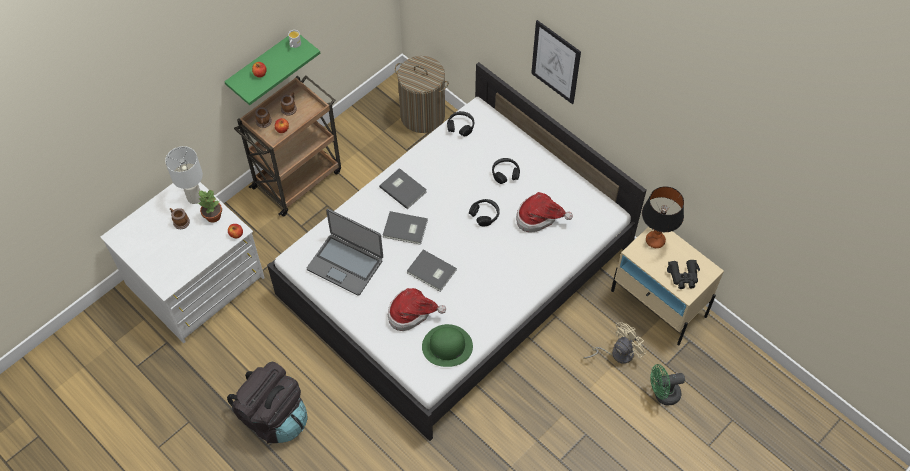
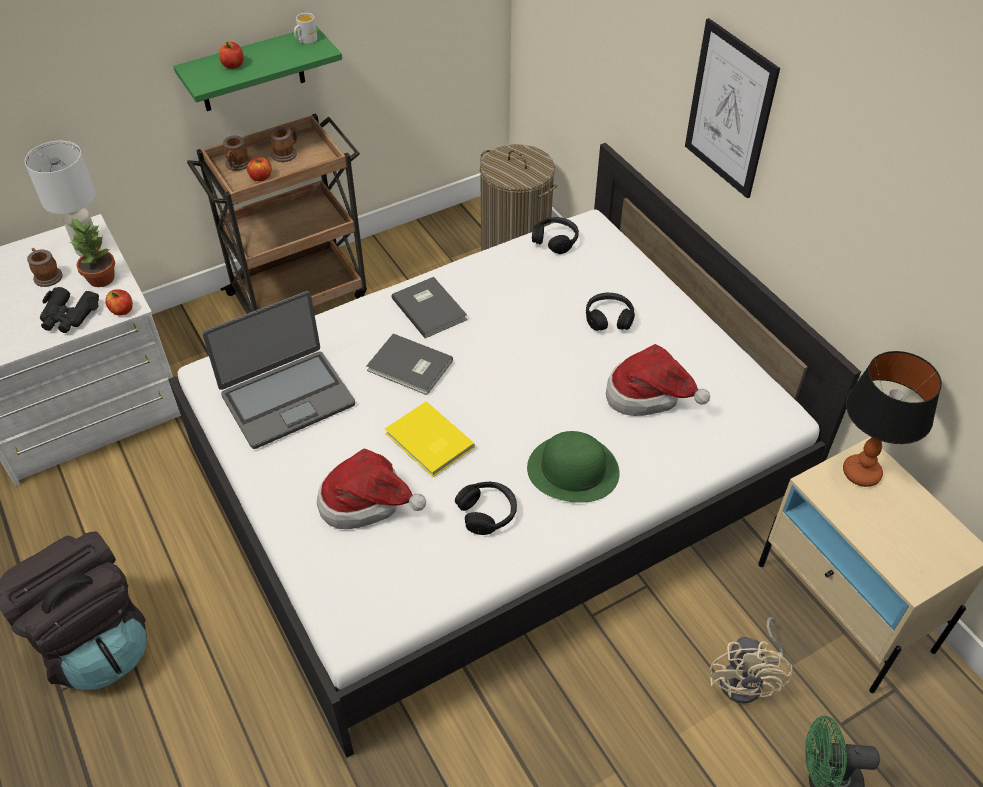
camera: 15 degrees right, 10 degrees down
laptop [307,209,383,296] -> laptop turned 75 degrees counterclockwise [203,291,355,449]
grey book [407,250,457,292] -> yellow book [385,401,475,478]
green hat [422,324,473,367] -> green hat moved to [527,431,620,503]
black headphones [469,199,500,226] -> black headphones moved to [455,482,517,535]
beige fan [583,322,646,364] -> beige fan turned 120 degrees clockwise [709,617,793,704]
black binoculars [667,260,700,289] -> black binoculars moved to [40,287,99,333]

